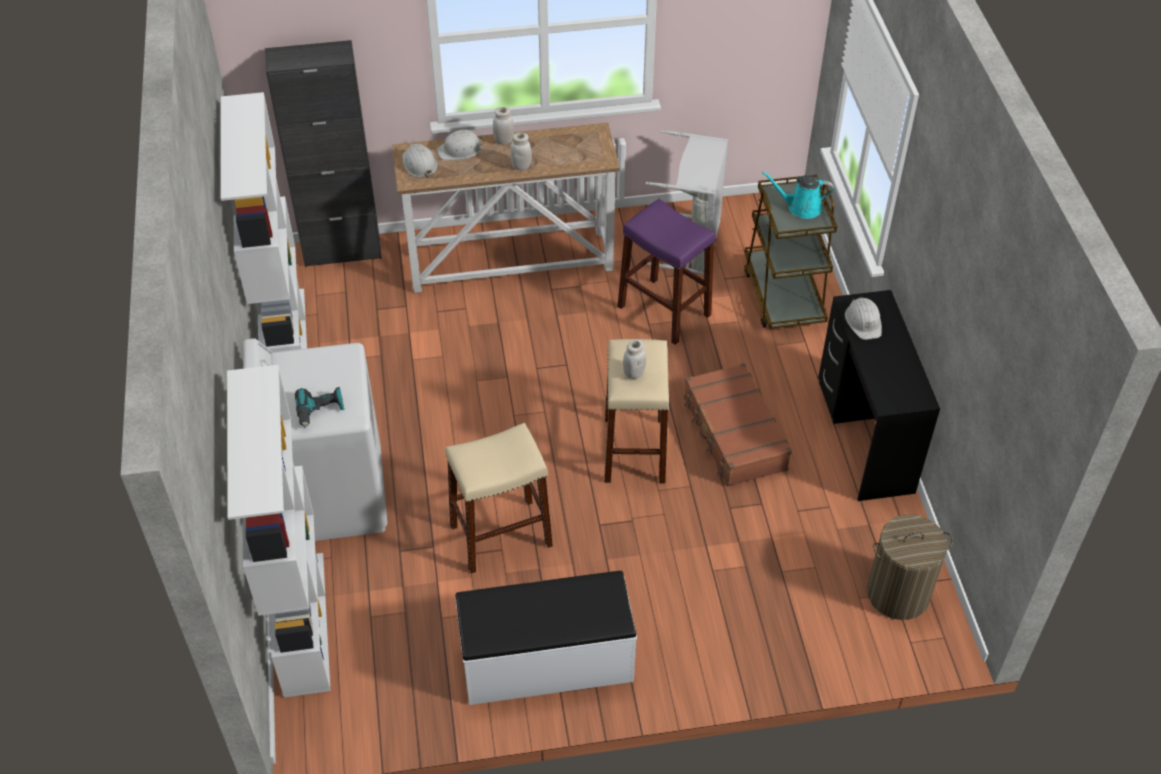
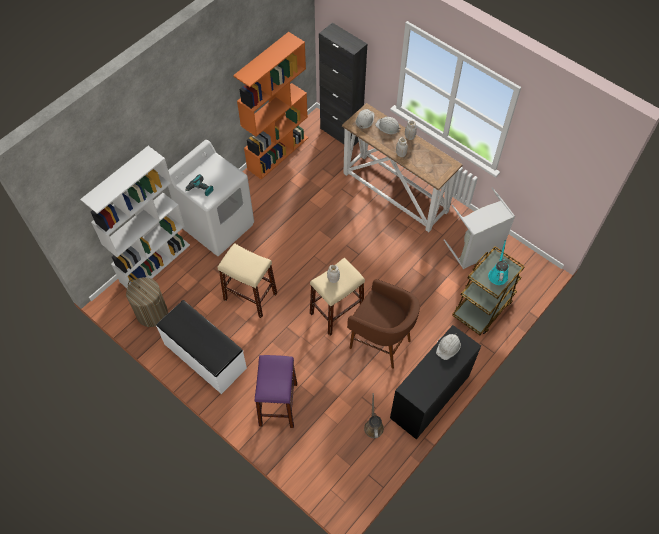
camera: 50 degrees right, 10 degrees up
white bookcase [221,92,307,352] -> orange bookcase [233,32,308,179]
purple stool [618,199,716,345] -> purple stool moved to [255,355,297,428]
brown suitcase [684,363,792,486] -> brown stool [347,279,420,369]
turquoise watering can [762,172,834,219] -> turquoise watering can turned 45 degrees clockwise [488,240,509,285]
laundry basket [867,515,953,620] -> laundry basket moved to [126,277,168,327]
none -> brown watering can [364,393,384,438]

